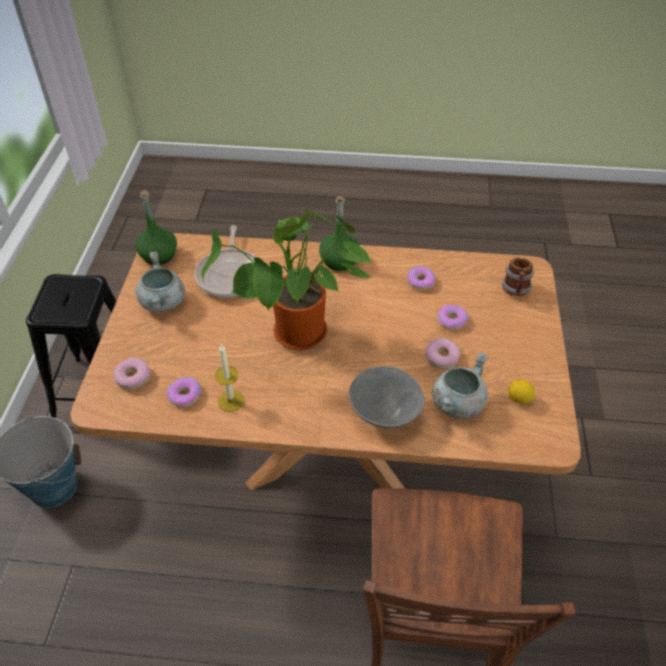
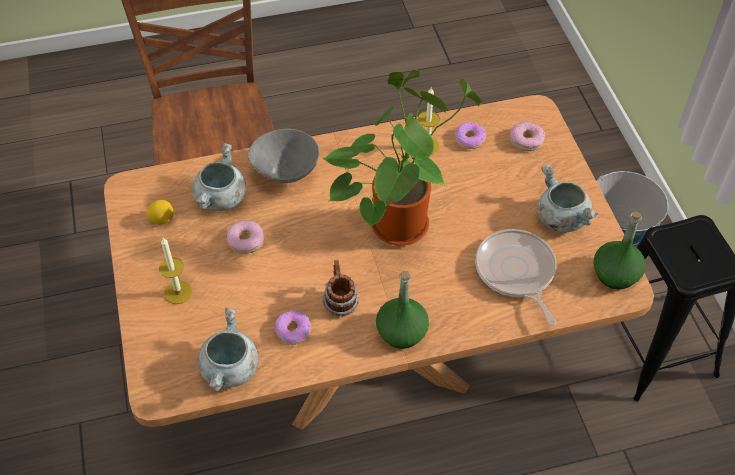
camera: 160 degrees right, 5 degrees up
donut [437,304,468,330] -> none
mug [502,258,534,296] -> mug moved to [322,260,359,316]
none -> candle [159,238,192,304]
none -> grey cooking pot [198,308,259,392]

